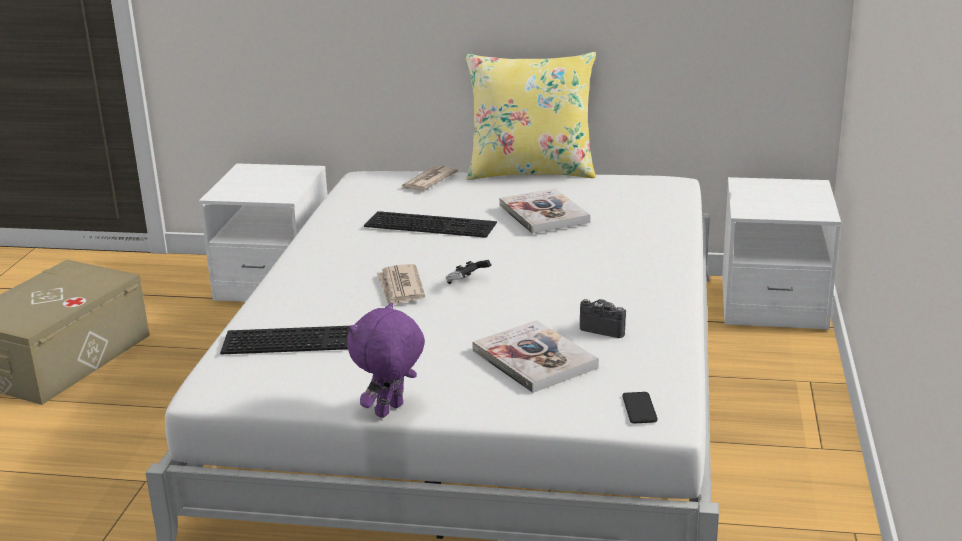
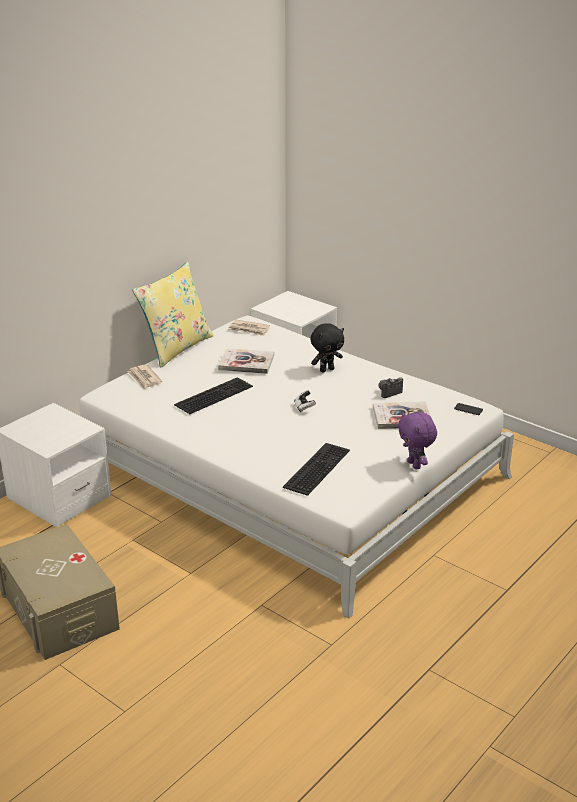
camera: 60 degrees left, 5 degrees up
newspaper [377,264,425,305] -> newspaper moved to [229,320,270,336]
none -> black plush toy [311,323,344,373]

